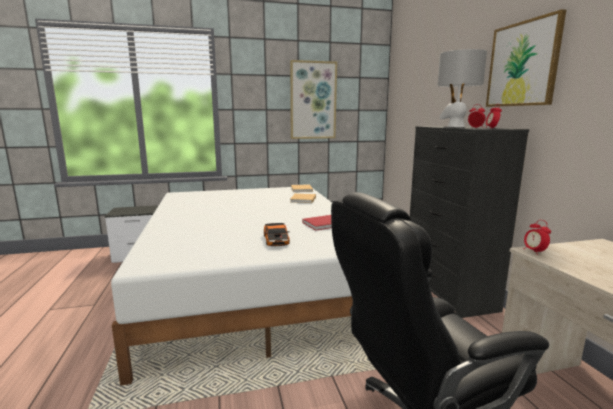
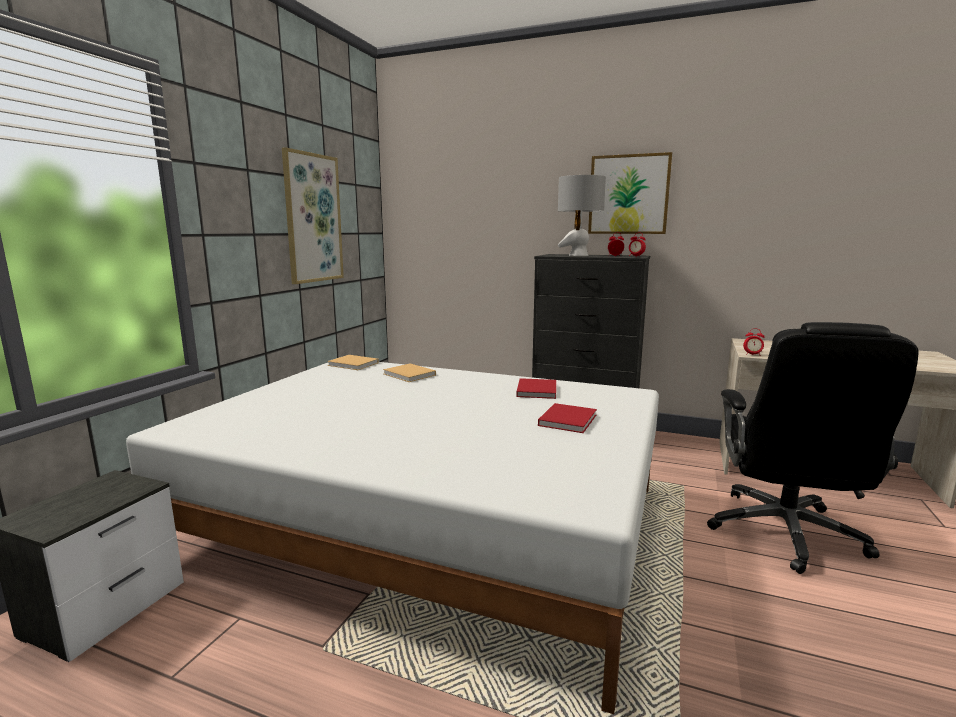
camera: 55 degrees left, 0 degrees up
toy car [264,223,290,246] -> red book [538,403,597,433]

